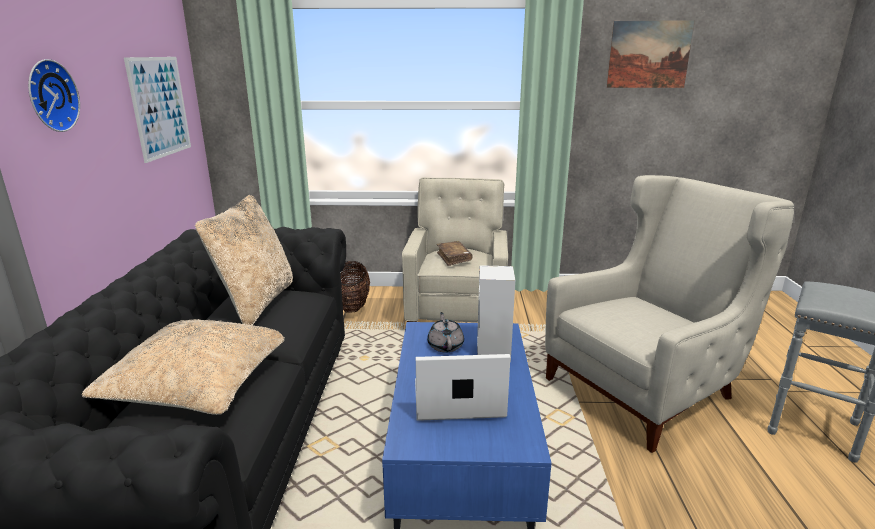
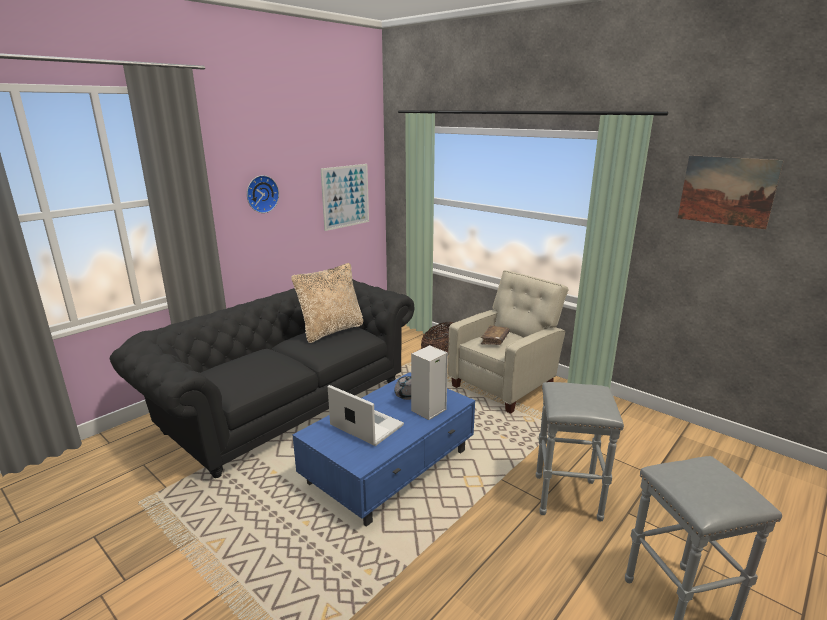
camera: 40 degrees right, 0 degrees up
beige pillow [82,319,285,415] -> none
beige armchair [545,175,794,453] -> grey stool [536,382,624,522]

